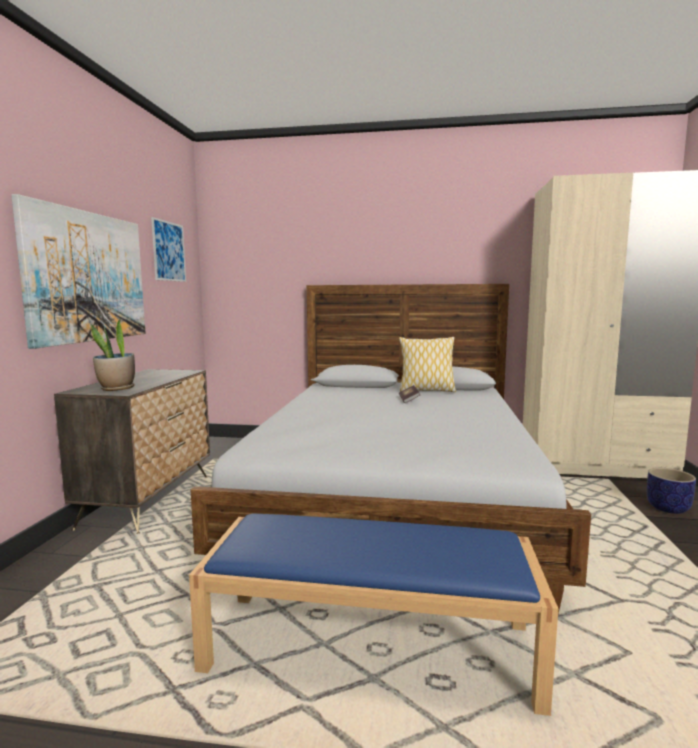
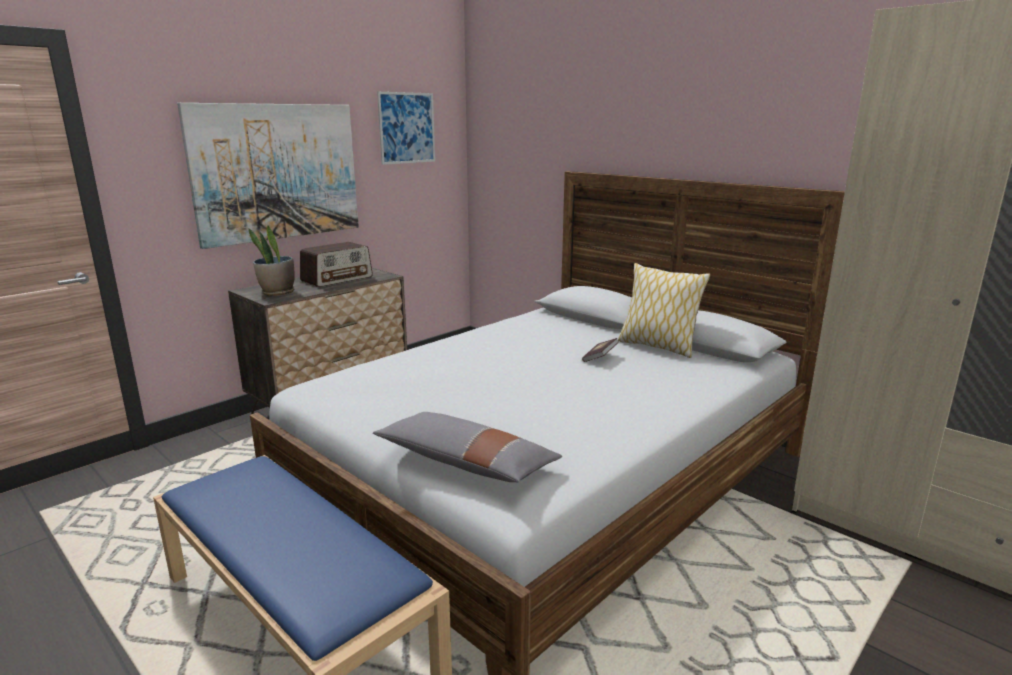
camera: 35 degrees right, 10 degrees up
planter [647,468,696,514] -> none
none -> radio [300,242,373,287]
none -> grey pillow [373,412,562,482]

